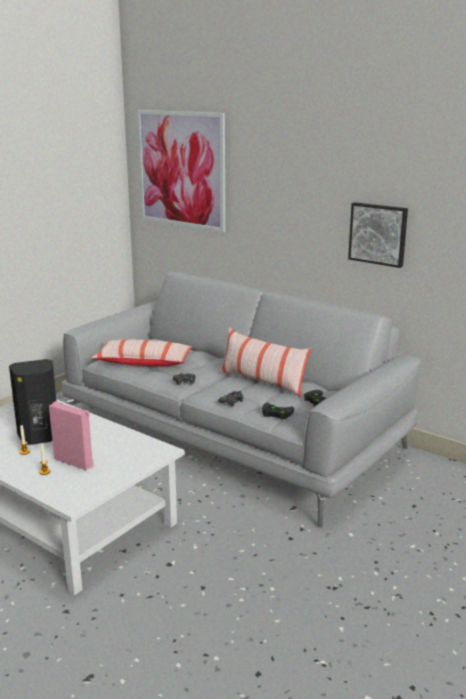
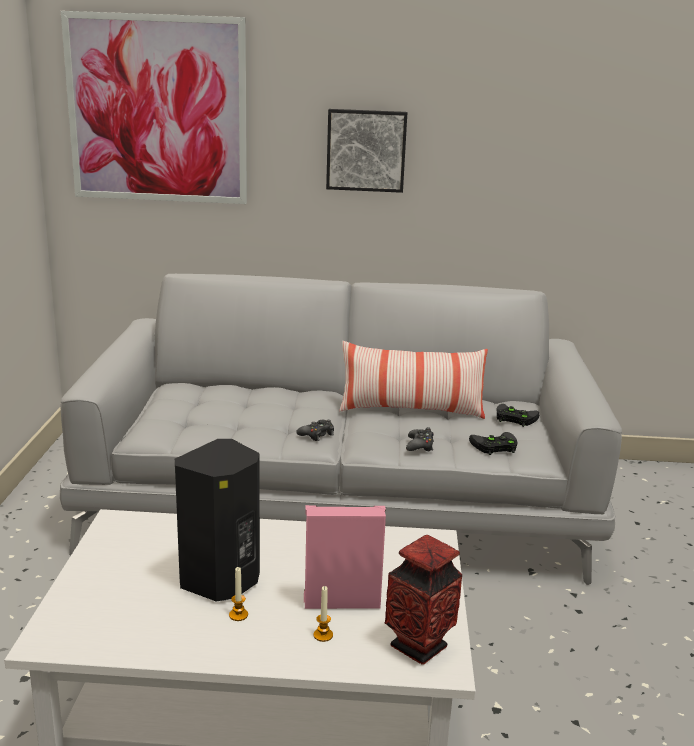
camera: 35 degrees left, 0 degrees up
pillow [92,339,192,366] -> none
picture [348,202,408,268] -> picture moved to [326,109,407,193]
none -> vase [385,535,462,665]

